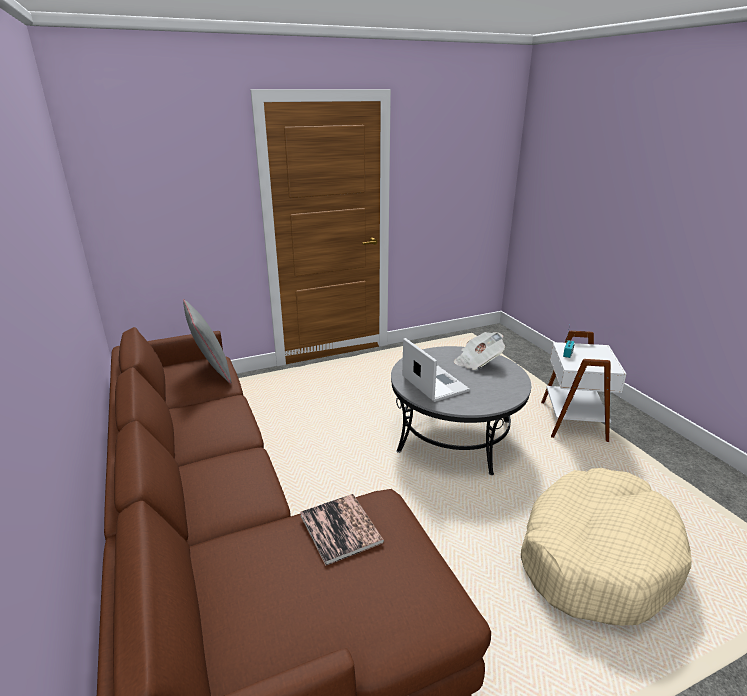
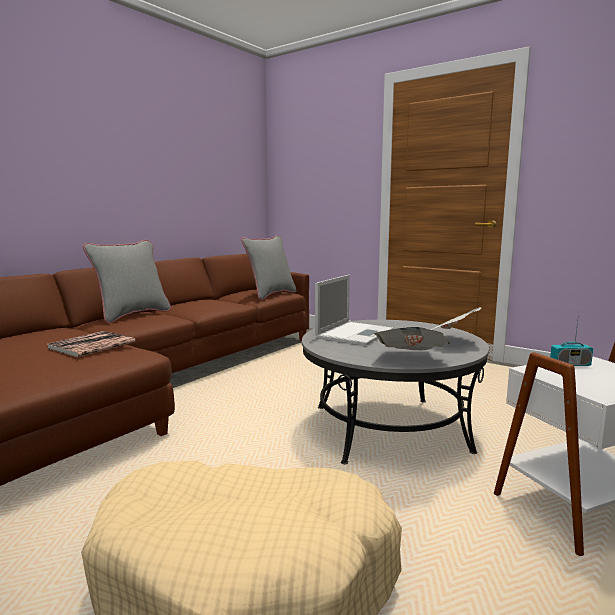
camera: 60 degrees right, 15 degrees down
none -> grey pillow [83,240,171,323]
none -> newspaper [374,327,450,350]

